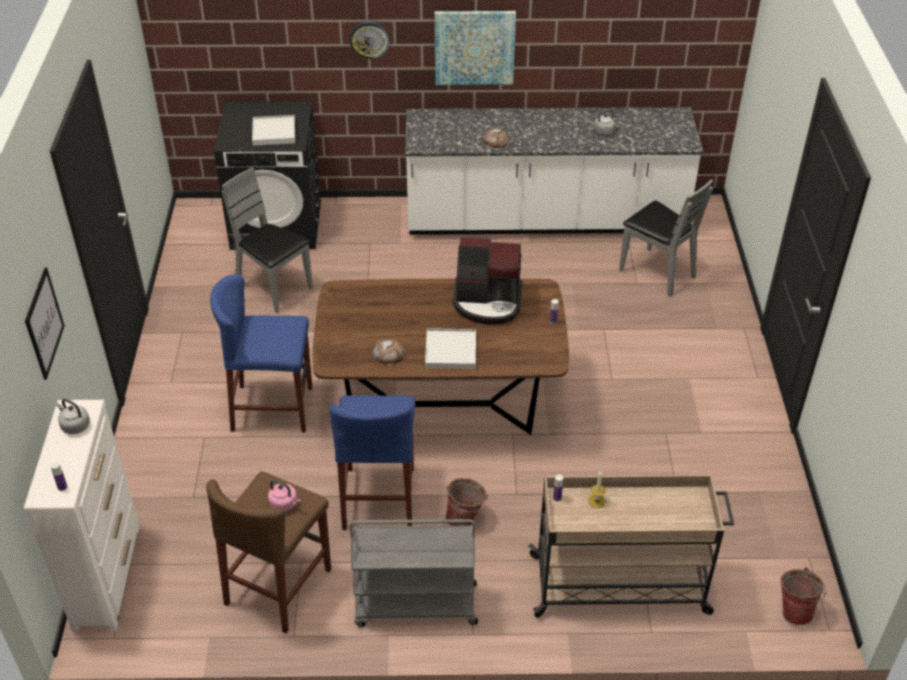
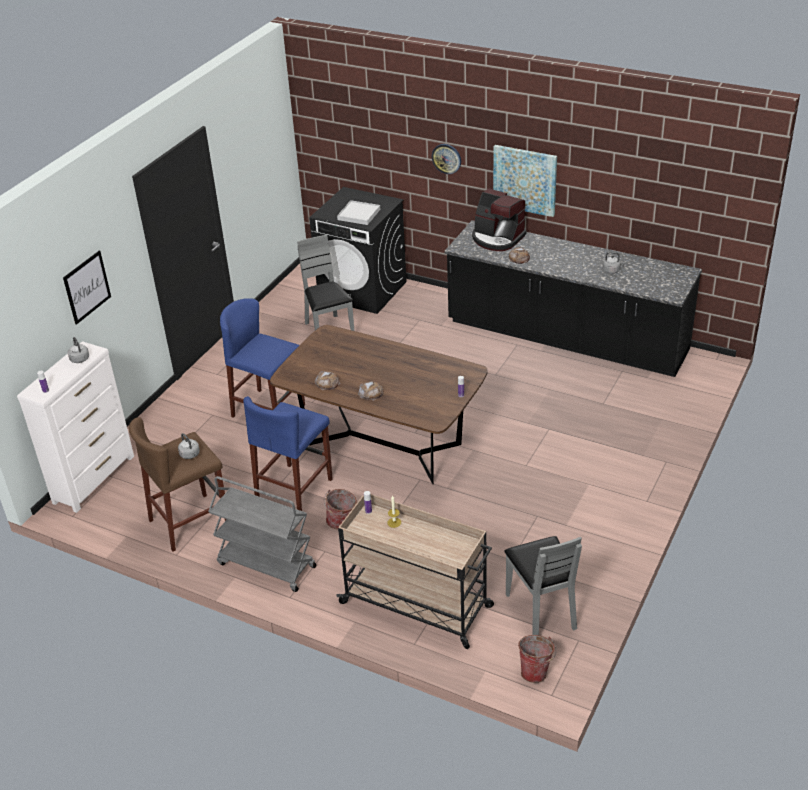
camera: 30 degrees right, 5 degrees down
pink kettle [268,480,301,511] -> grey kettle [178,433,200,459]
white counter [405,107,704,235] -> black counter [444,220,702,377]
white tray [425,328,476,369] -> bread [358,381,384,400]
coffee machine [453,238,522,324] -> coffee machine moved to [472,188,526,251]
grey chair [619,179,713,297] -> grey chair moved to [505,536,582,635]

